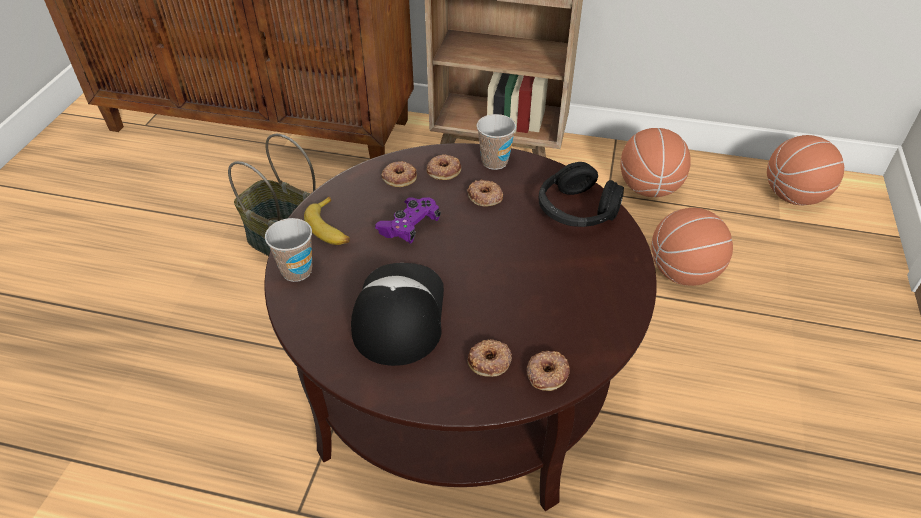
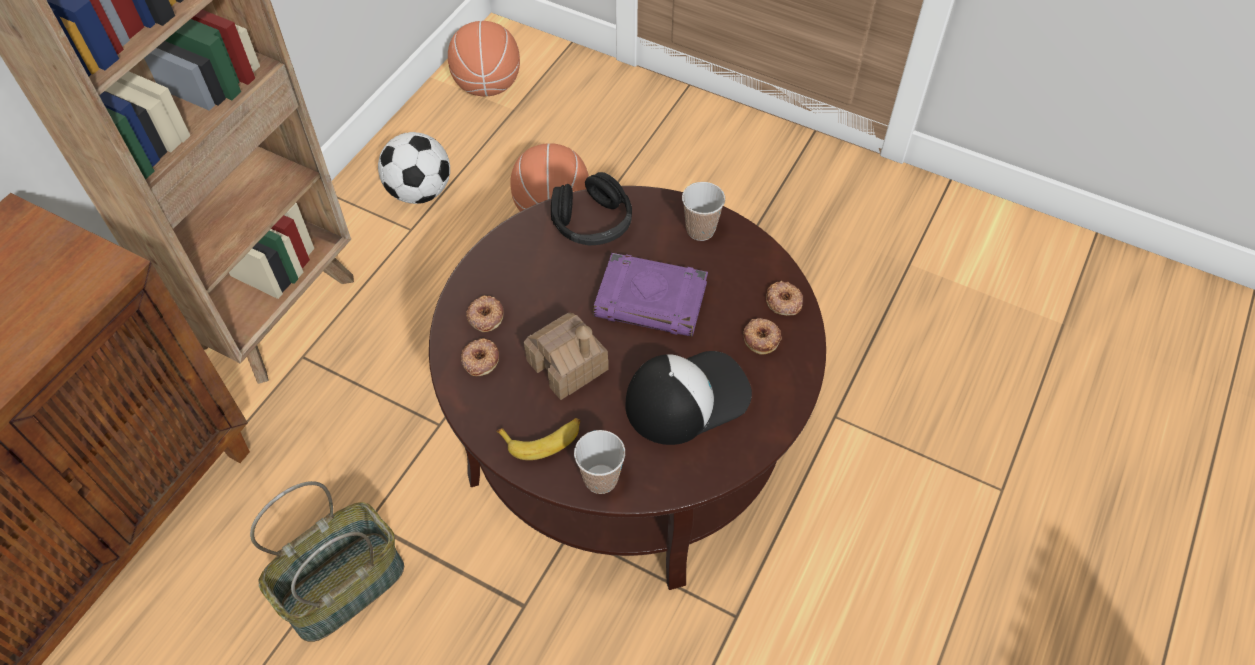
camera: 75 degrees left, 10 degrees up
cap [351,263,444,366] -> cap turned 135 degrees clockwise [625,351,752,445]
purple game controller [375,197,441,244] -> toy house [524,313,609,400]
donut [467,179,503,206] -> none
cup [476,114,516,170] -> cup moved to [682,182,725,241]
basketball [621,128,691,197] -> football [378,132,450,204]
none -> purple book [593,253,708,337]

